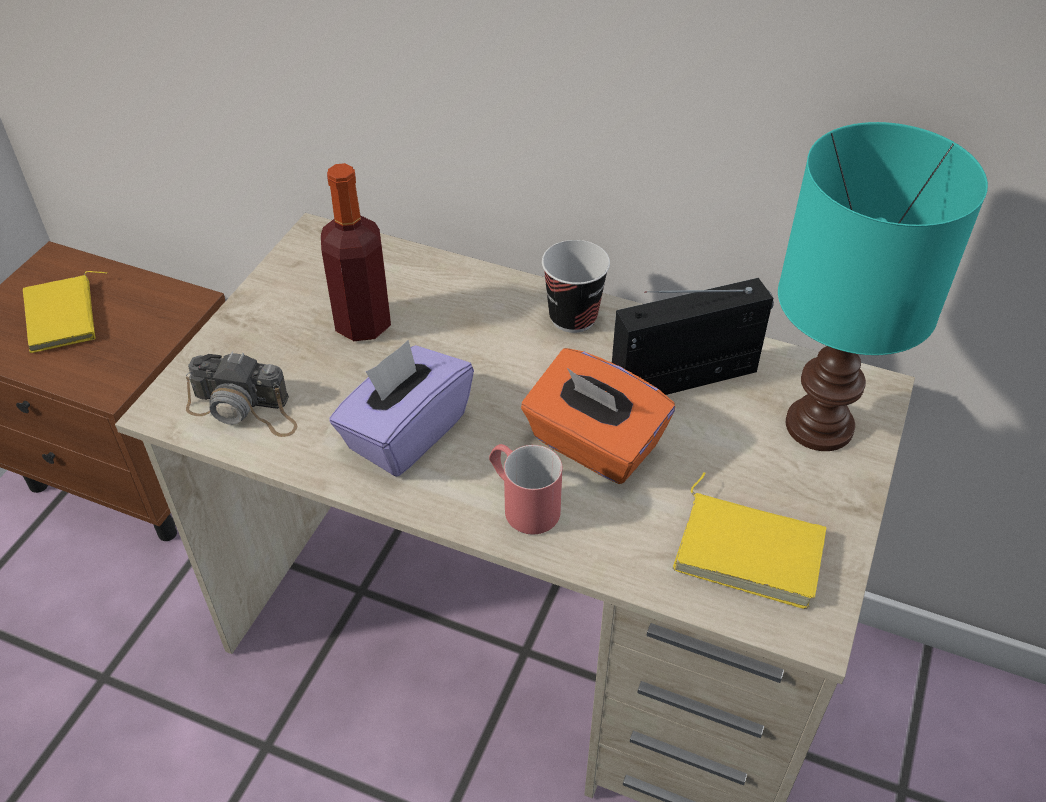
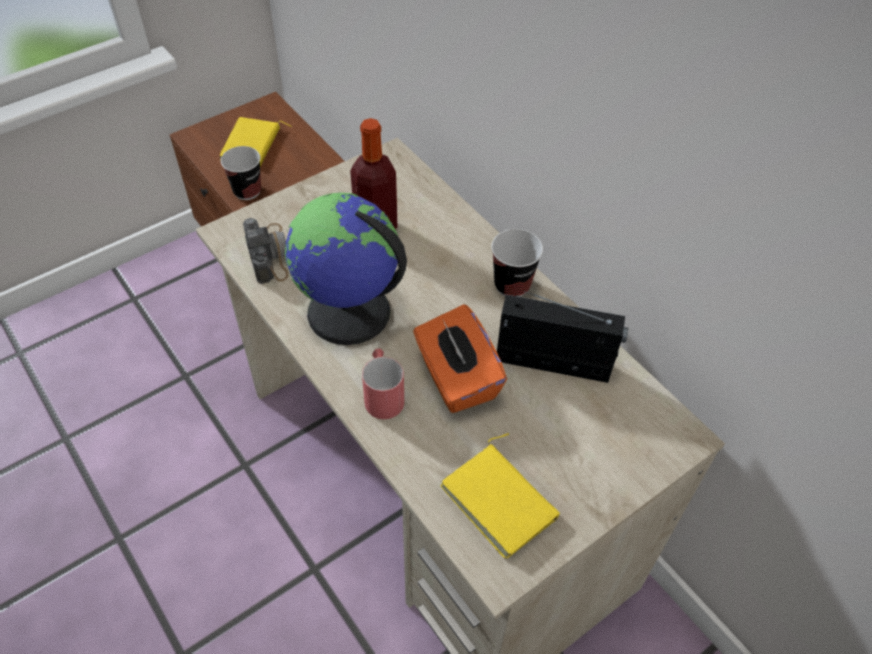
camera: 30 degrees right, 5 degrees up
camera [186,351,298,437] -> camera turned 150 degrees counterclockwise [243,218,288,284]
purple tissue box [329,340,474,477] -> globe [285,193,407,345]
turquoise table lamp [778,122,988,451] -> none
none -> cup [221,146,261,200]

